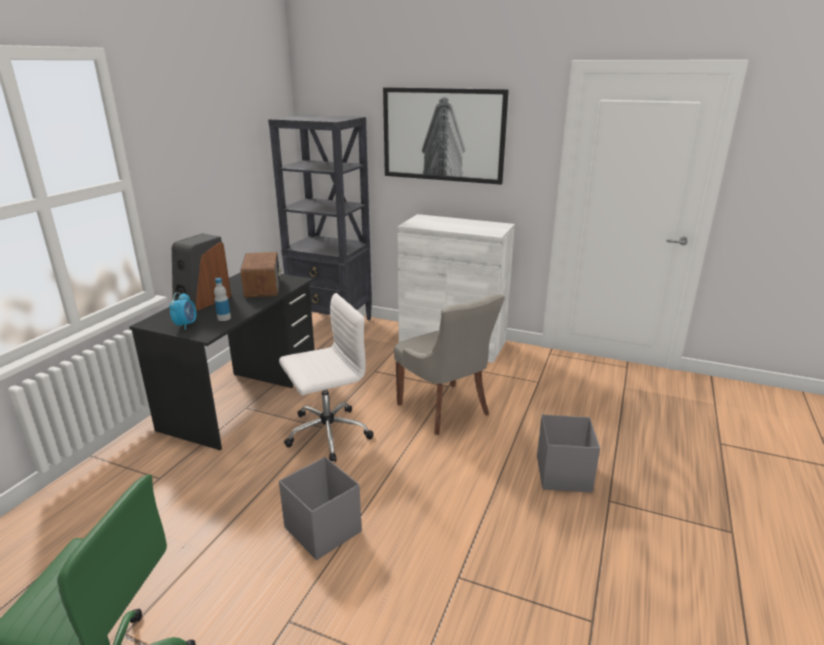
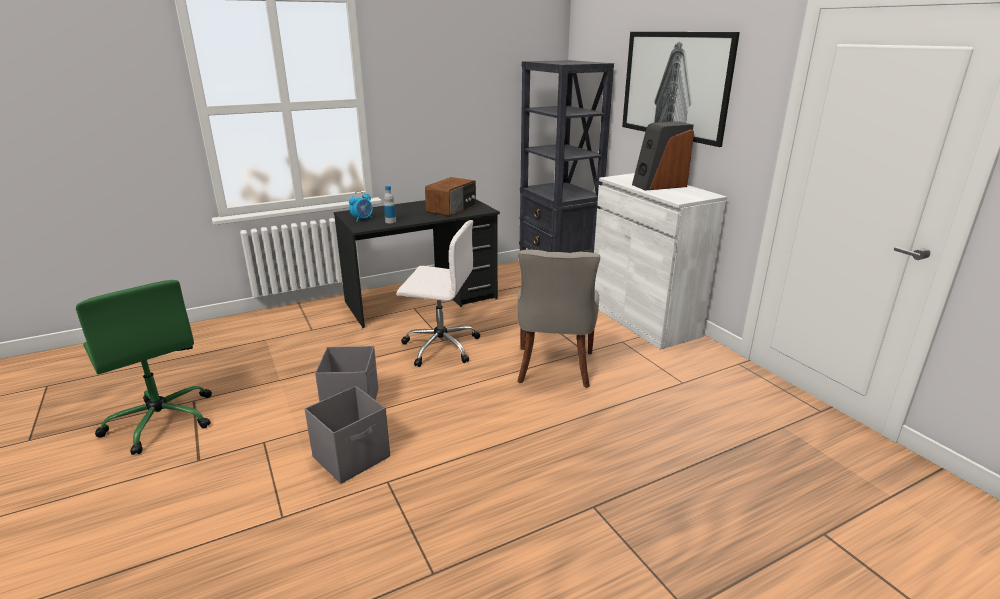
camera: 40 degrees right, 0 degrees up
speaker [172,233,232,312] -> speaker moved to [632,121,694,191]
grey storage box [537,415,600,493] -> grey storage box moved to [305,386,390,484]

